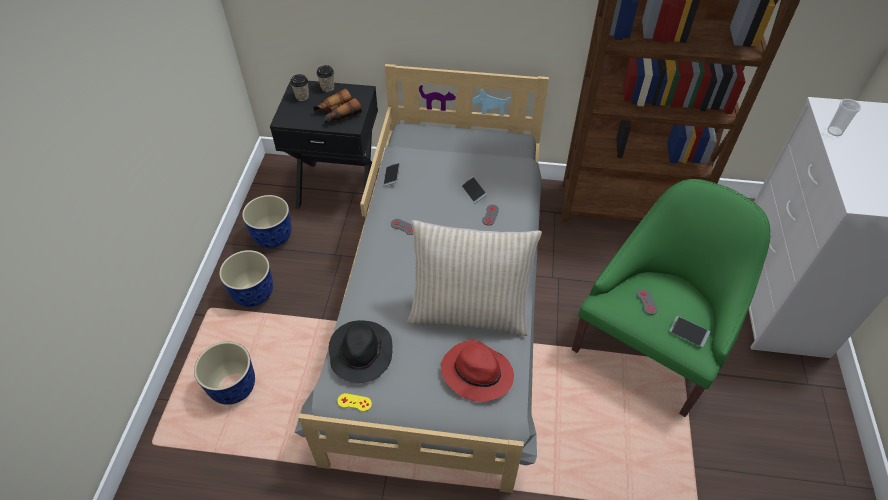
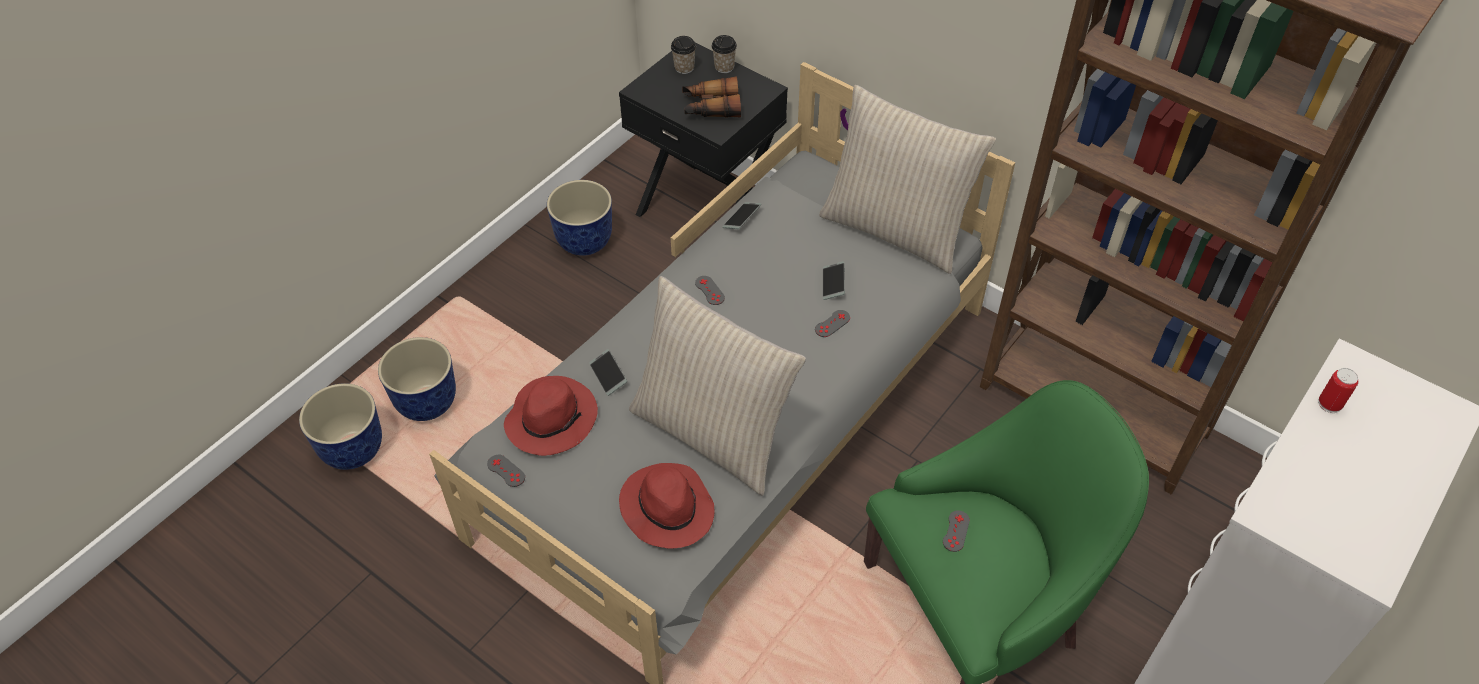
camera: 30 degrees right, 0 degrees up
planter [219,250,273,307] -> planter moved to [299,383,382,470]
black hat [329,320,393,383] -> red hat [504,376,598,456]
yellow game controller [337,393,372,411] -> grey game controller [487,455,525,487]
phone [669,316,710,347] -> phone moved to [589,349,627,396]
cup [827,99,861,136] -> can [1318,368,1358,413]
none -> beige pillow [819,85,996,274]

